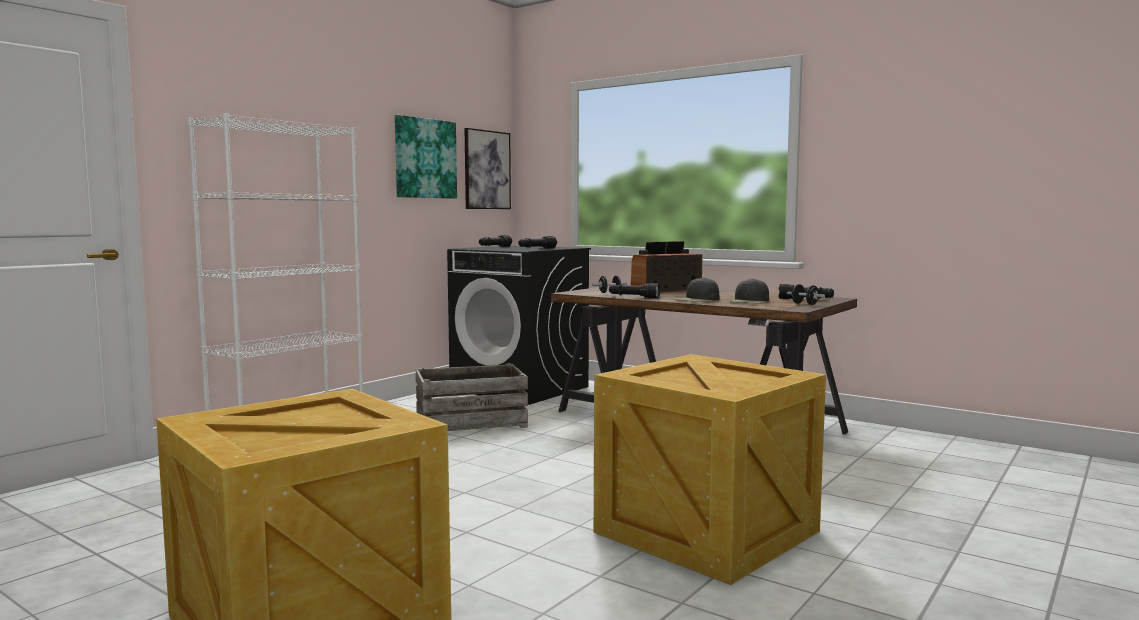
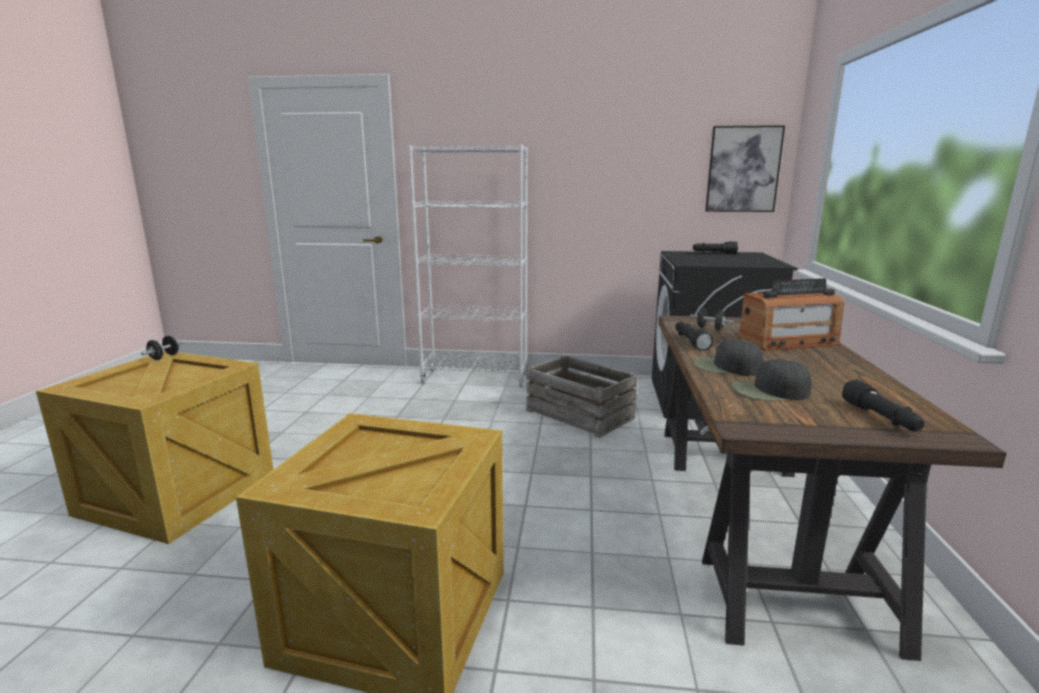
camera: 60 degrees right, 10 degrees up
picture [395,115,457,199] -> none
black flashlight [518,236,557,248] -> none
radio [631,241,703,293] -> radio turned 135 degrees clockwise [739,278,844,351]
black dumbbell [787,284,825,305] -> black dumbbell moved to [141,336,184,360]

